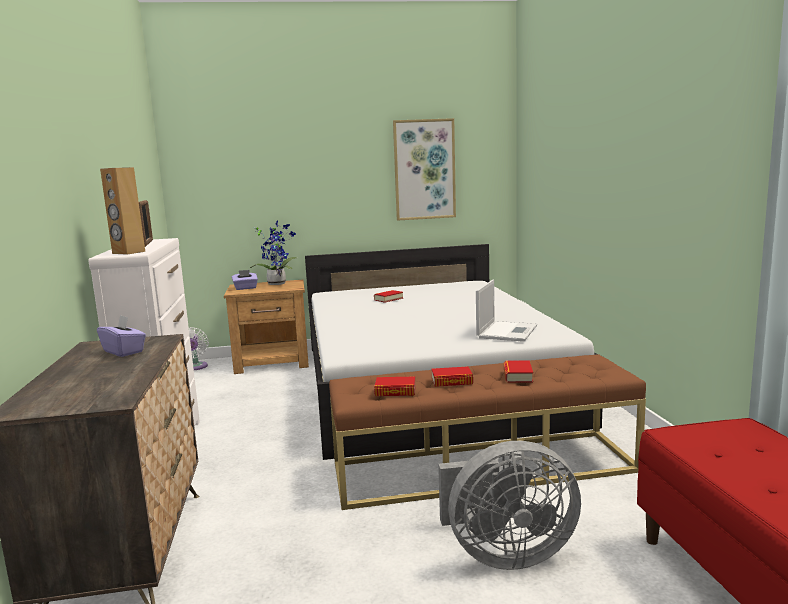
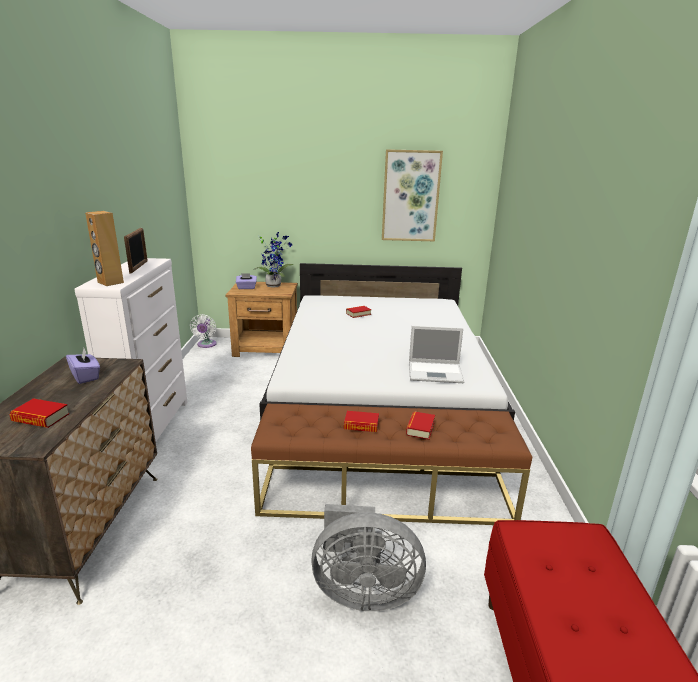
camera: 10 degrees right, 10 degrees up
book [374,377,416,396] -> book moved to [9,398,69,428]
laptop [476,279,537,342] -> laptop turned 60 degrees clockwise [409,326,464,383]

